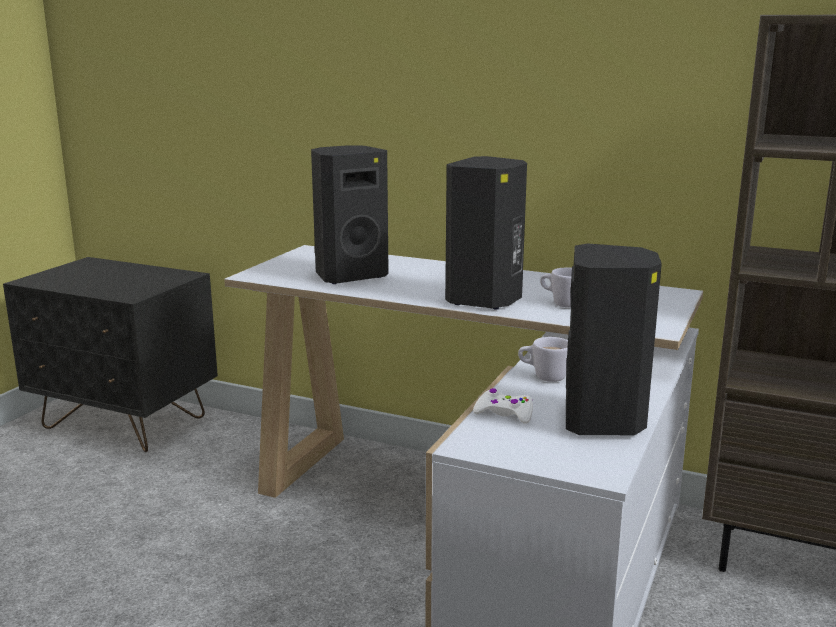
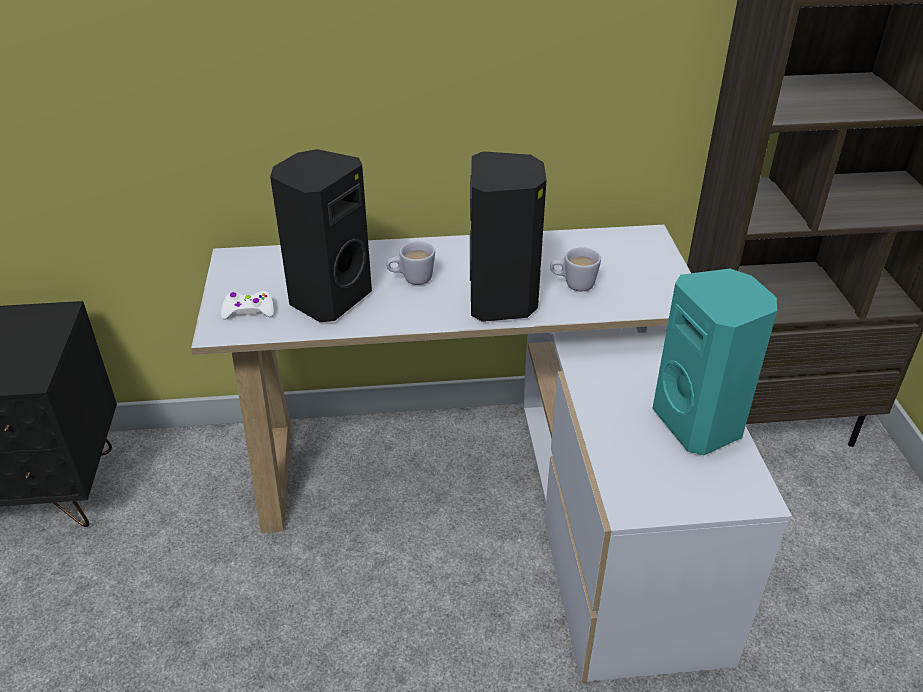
camera: 30 degrees left, 20 degrees up
white game controller [473,388,533,424] -> white game controller moved to [221,291,274,320]
white mug [518,337,568,382] -> white mug moved to [386,241,435,285]
black speaker [566,244,662,435] -> turquoise speaker [652,269,777,455]

